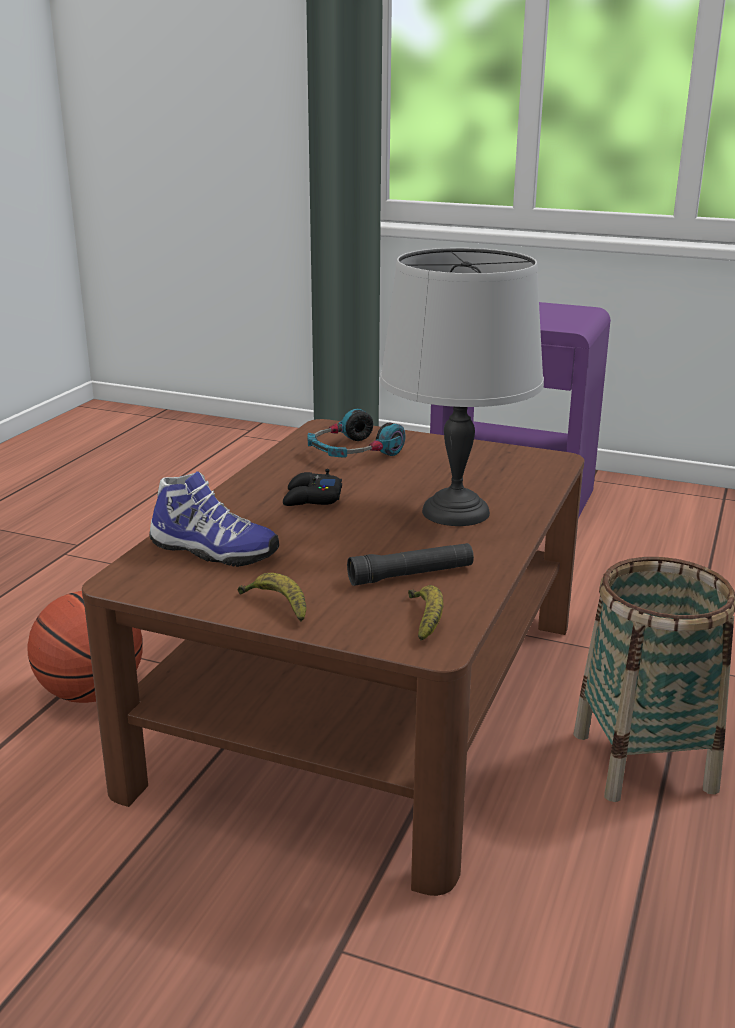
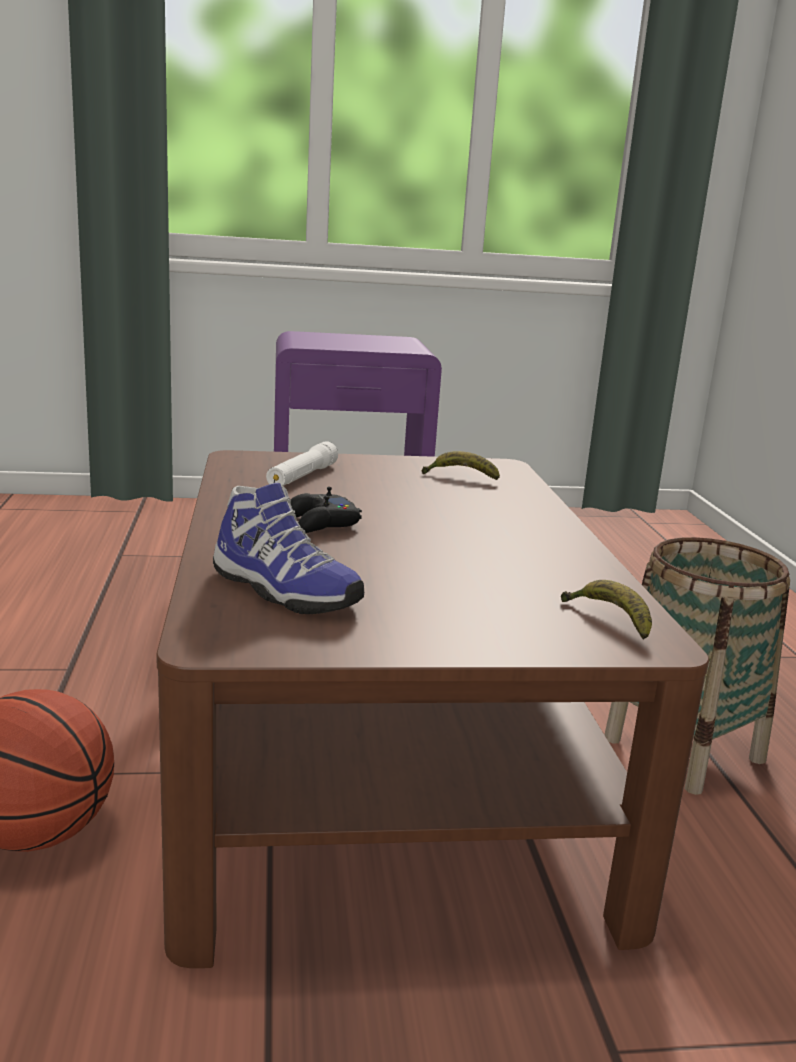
camera: 30 degrees left, 5 degrees down
shoe [149,471,279,567] -> shoe turned 45 degrees clockwise [213,483,364,614]
banana [238,573,306,622] -> banana moved to [422,451,500,480]
headphones [308,409,406,458] -> white flashlight [266,441,338,486]
black flashlight [347,543,474,586] -> none
grey table lamp [380,248,544,526] -> none

